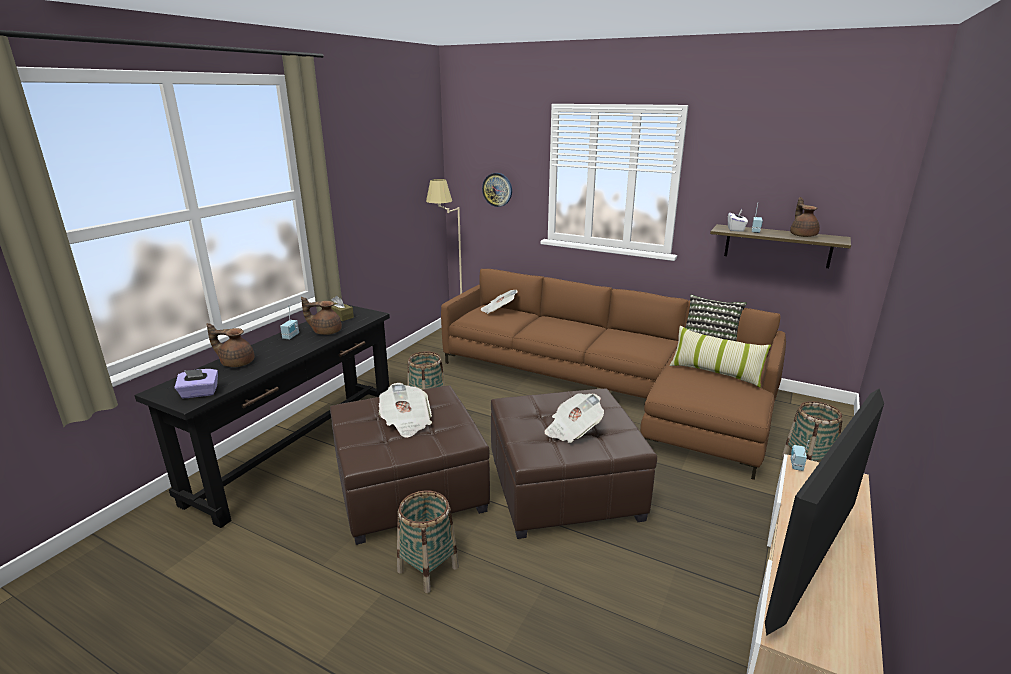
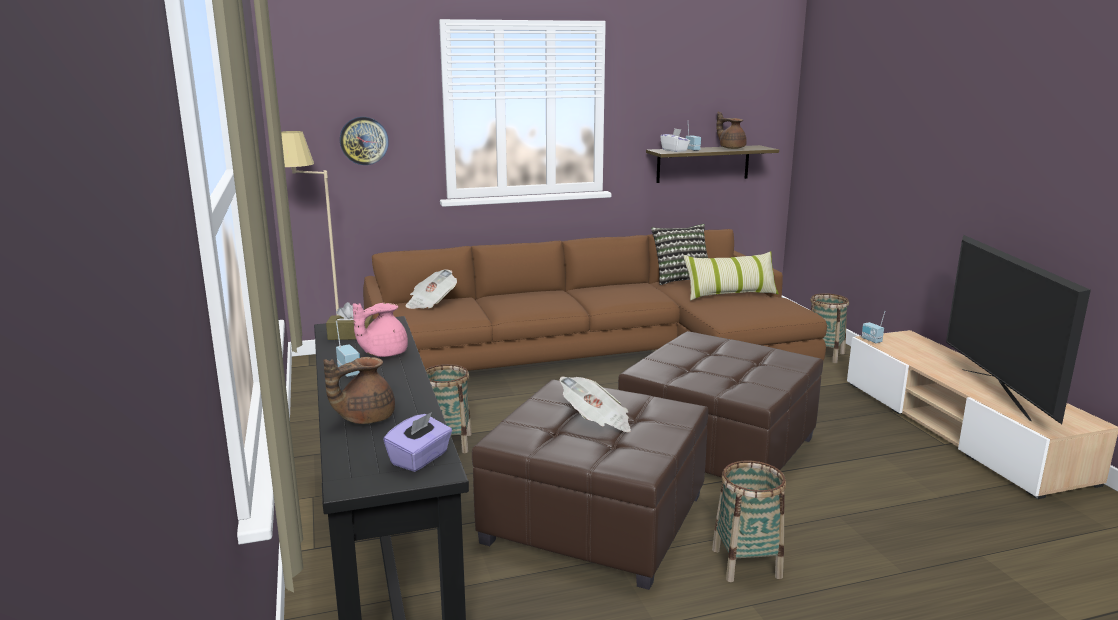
camera: 45 degrees left, 5 degrees down
brown teapot [301,297,342,335] -> pink teapot [353,303,408,357]
newspaper [544,393,604,443] -> none

